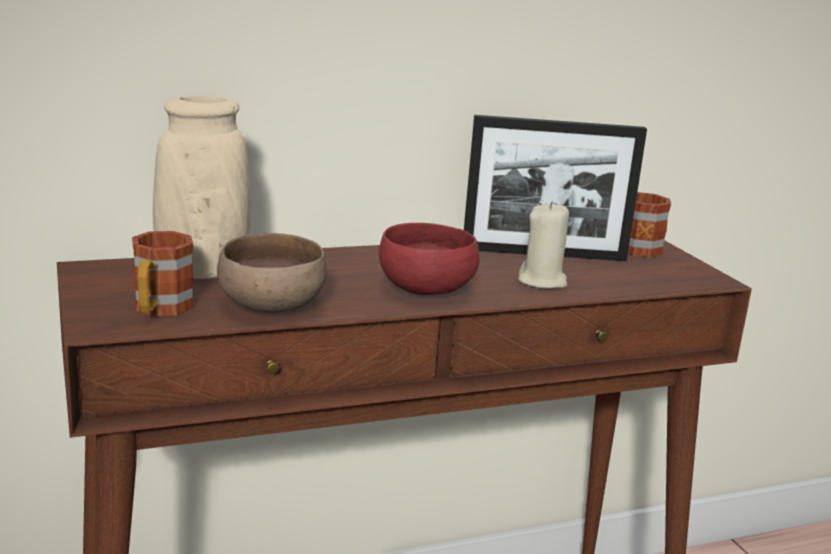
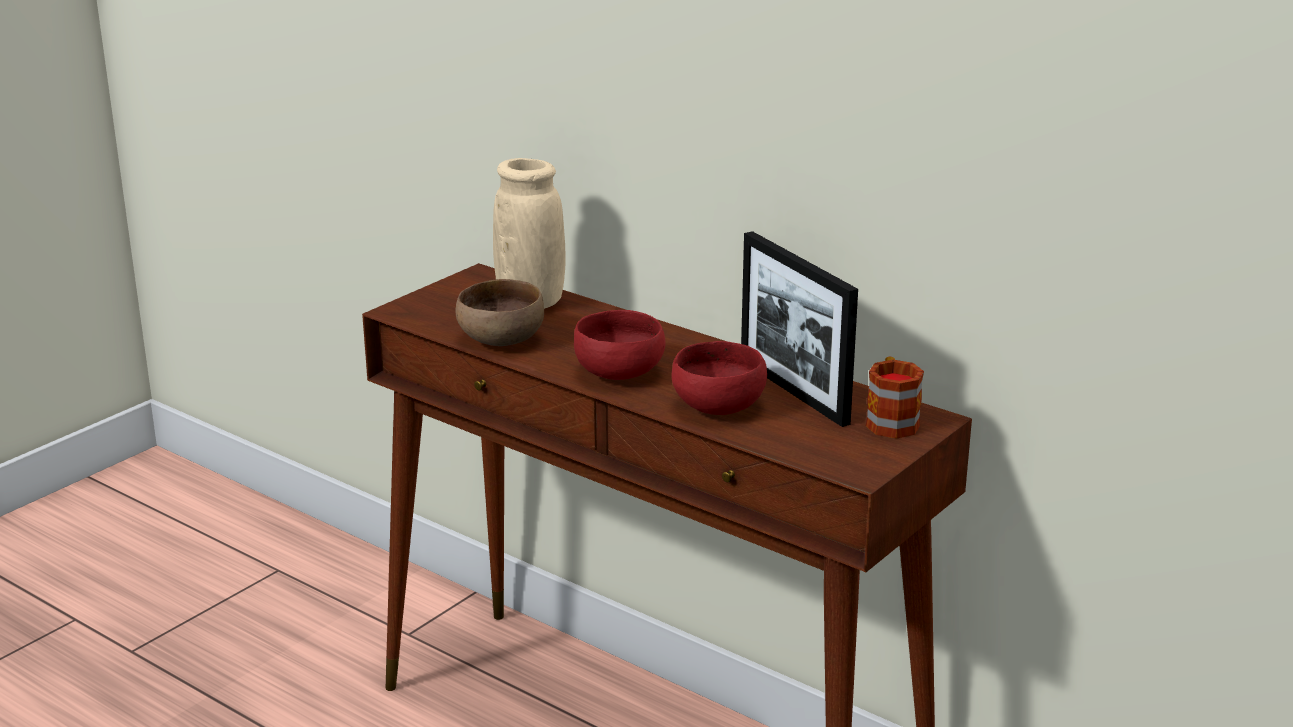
camera: 60 degrees right, 5 degrees up
mug [132,231,194,316] -> none
beige candle [518,201,569,288] -> red bowl [672,341,767,415]

